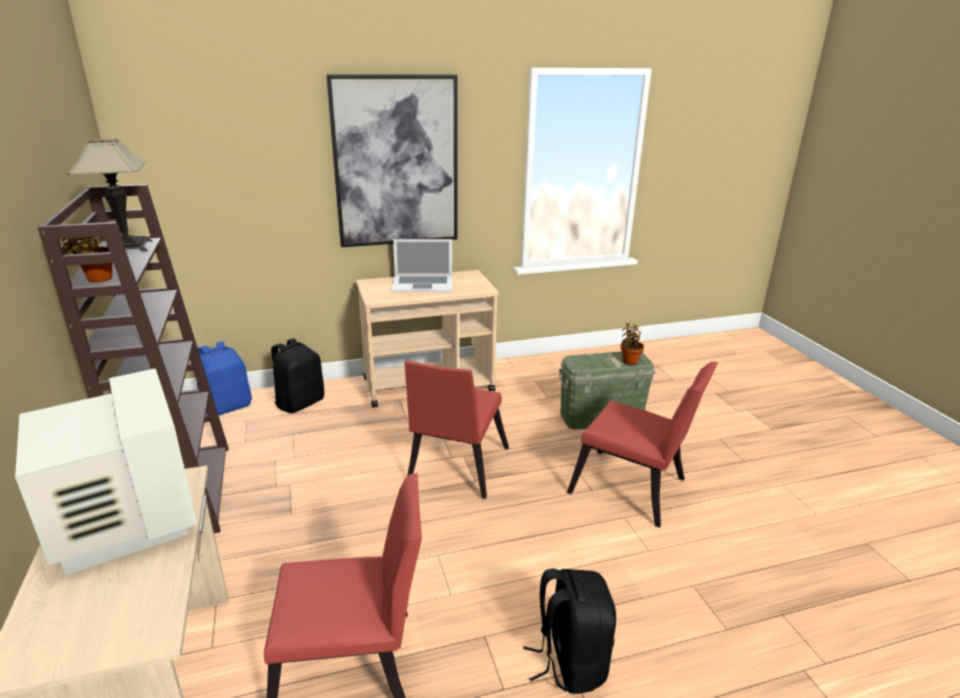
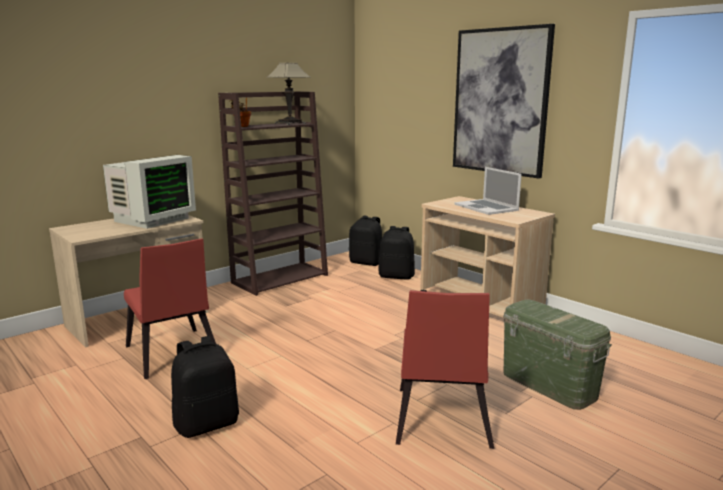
camera: 65 degrees right, 10 degrees down
blue backpack [197,341,252,416] -> black backpack [349,216,382,266]
red chair [404,360,509,499] -> none
potted plant [621,323,644,365] -> none

